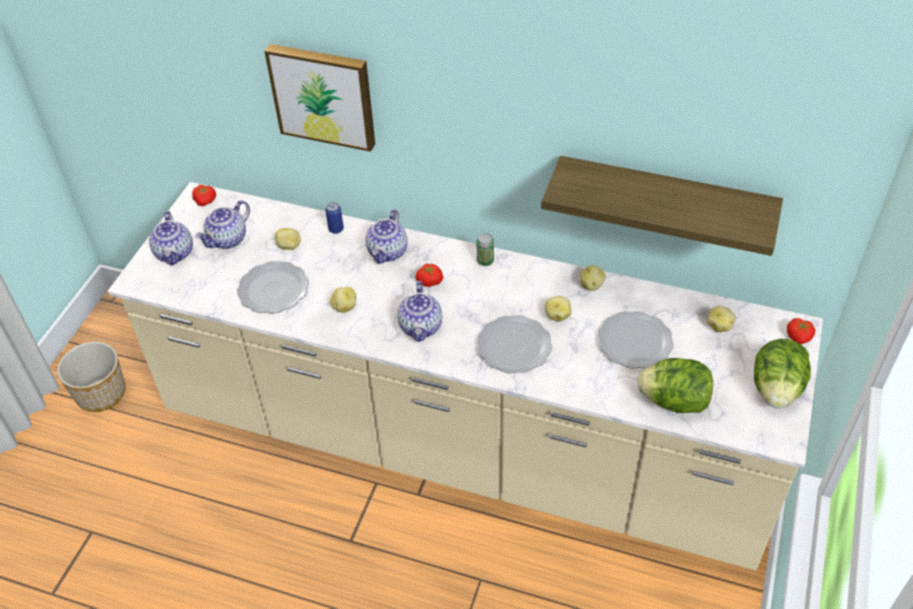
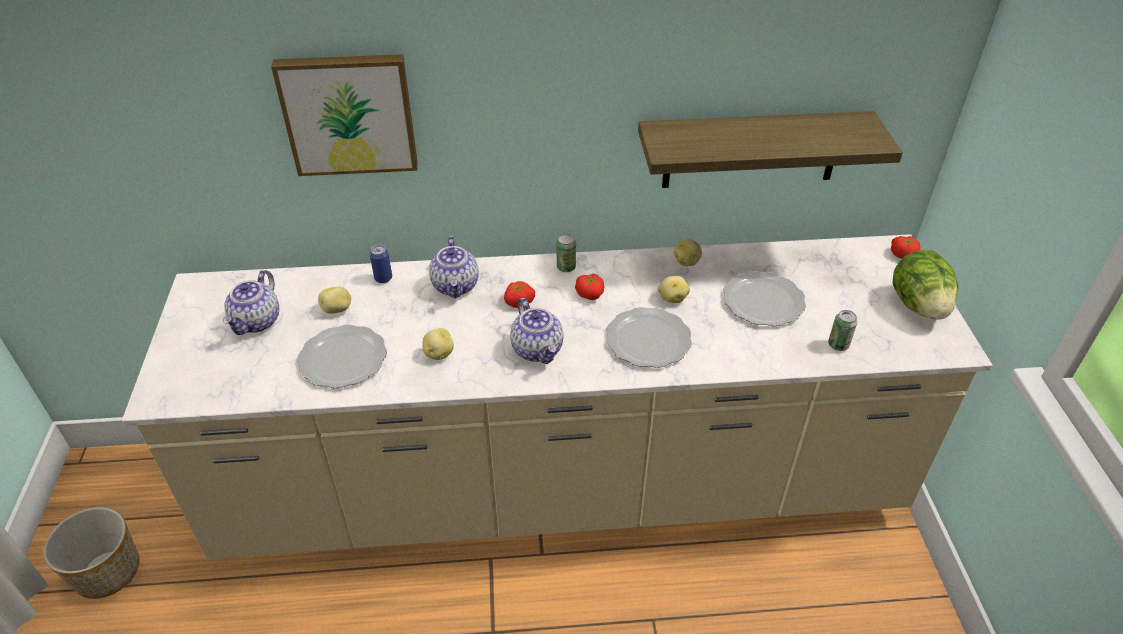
camera: 25 degrees left, 5 degrees down
teapot [149,211,193,265] -> none
tomato [192,185,216,206] -> tomato moved to [575,274,604,300]
lettuce [637,358,713,413] -> can [828,310,857,351]
potato [707,306,735,332] -> none

